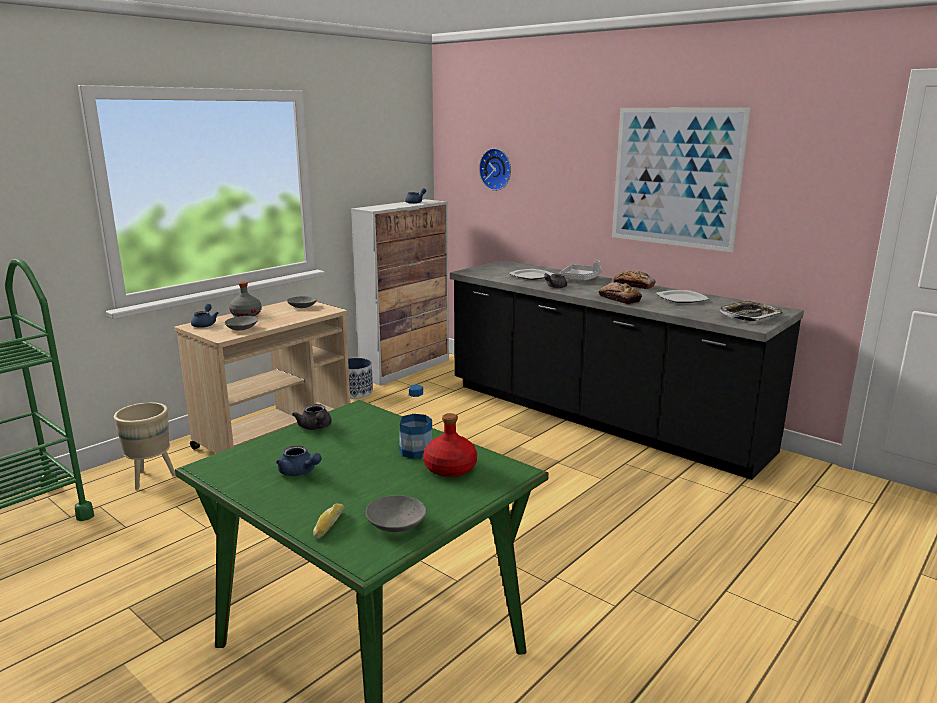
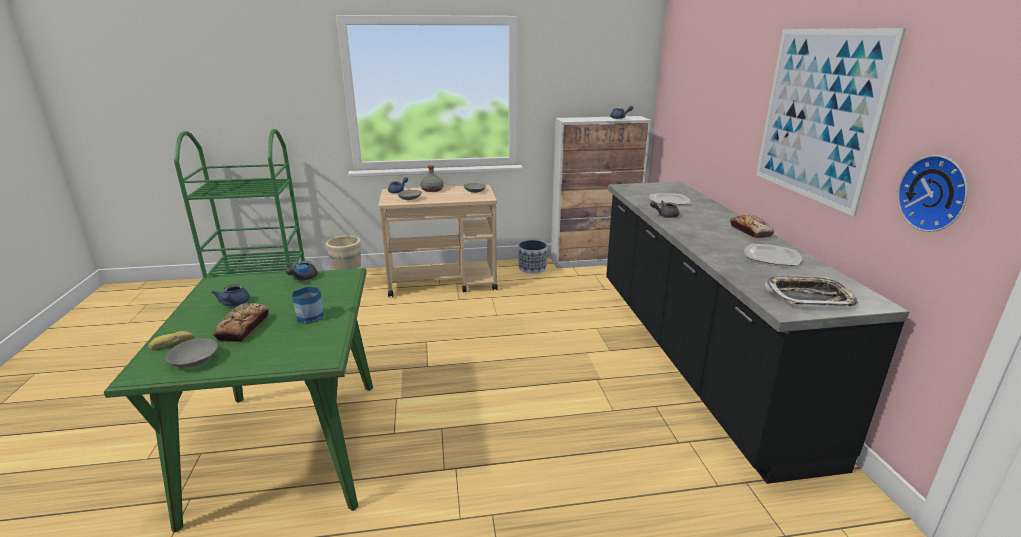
camera: 40 degrees right, 5 degrees up
red bottle [423,413,477,477] -> none
wall clock [479,148,511,191] -> wall clock moved to [897,155,968,232]
grey tray [559,261,602,281] -> none
bread [599,282,642,304] -> bread moved to [213,303,269,342]

